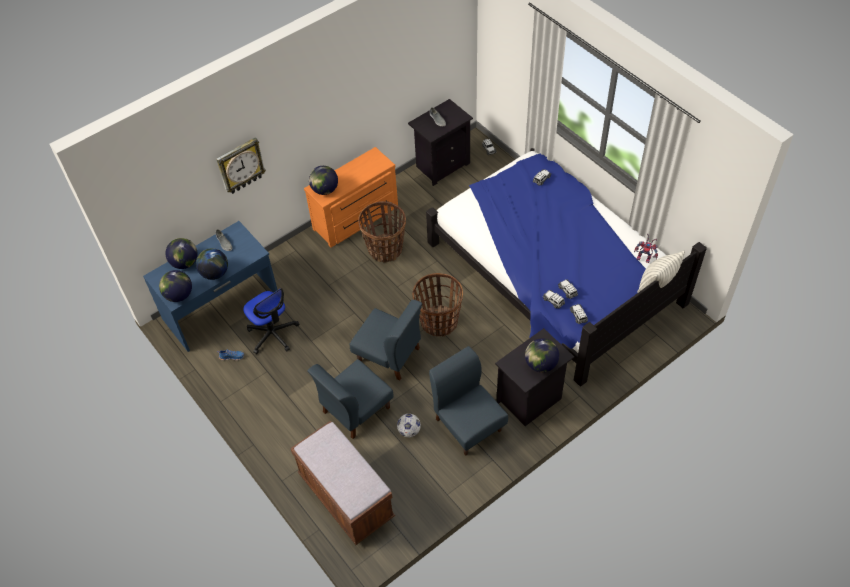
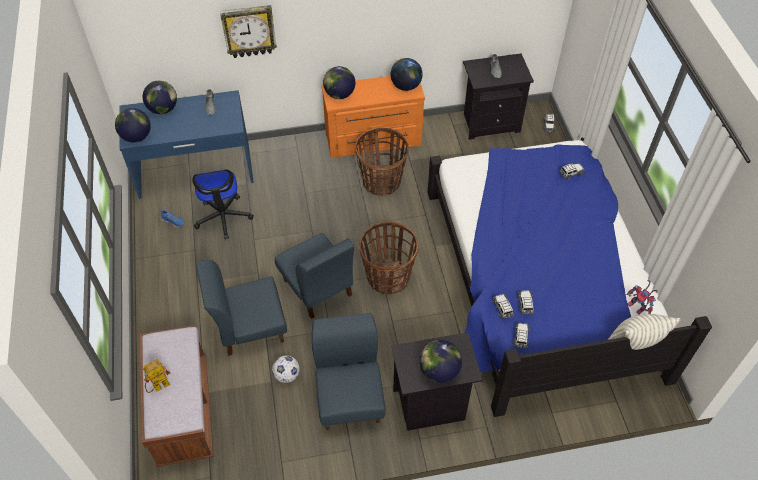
camera: 25 degrees right, 0 degrees up
globe [196,248,228,280] -> globe moved to [391,58,423,91]
none -> toy robot [143,359,171,393]

